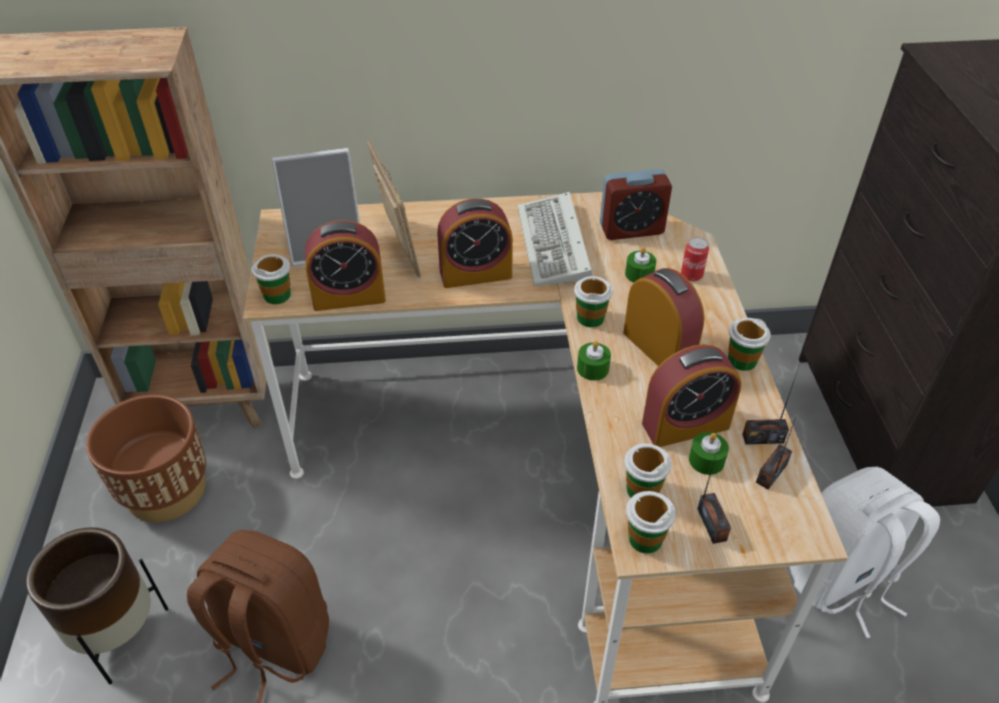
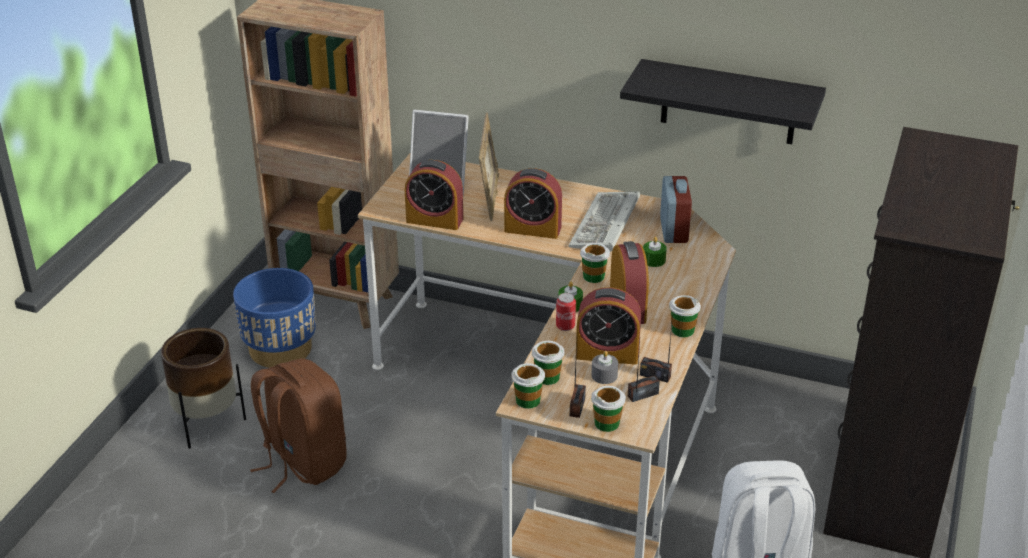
camera: 25 degrees right, 10 degrees down
brown planter [86,394,206,522] -> blue planter [233,268,316,368]
cup [252,254,291,304] -> cup moved to [591,386,626,432]
alarm clock [600,169,672,240] -> alarm clock turned 105 degrees counterclockwise [660,176,692,243]
can [681,237,709,281] -> can moved to [556,293,576,331]
green candle [689,432,729,475] -> grey candle [591,351,618,384]
none -> black shelf [620,59,826,144]

